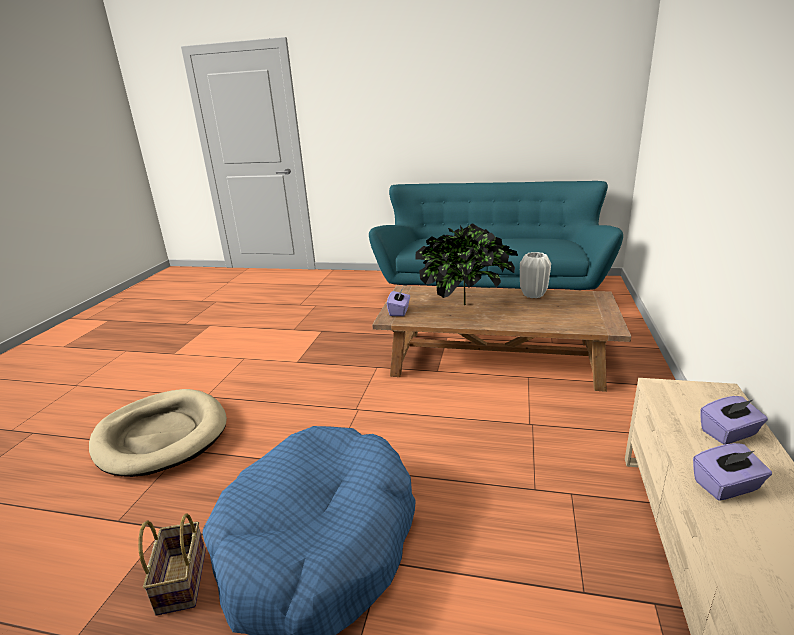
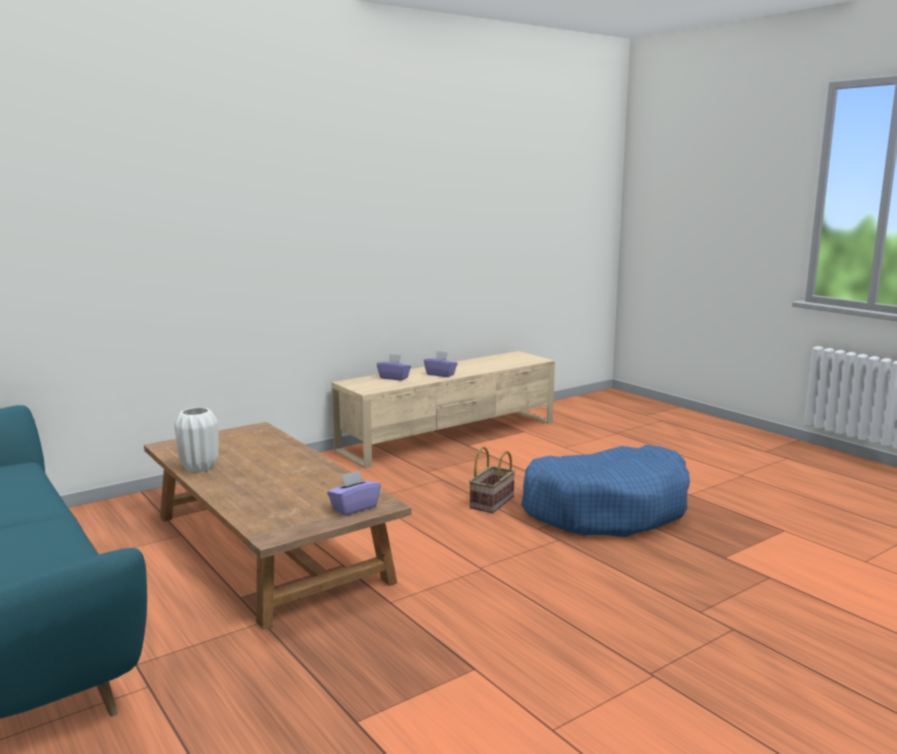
camera: 140 degrees left, 10 degrees down
beige dog bed [89,389,227,477] -> none
basket [138,513,206,616] -> basket moved to [469,447,515,513]
potted plant [415,223,518,305] -> none

